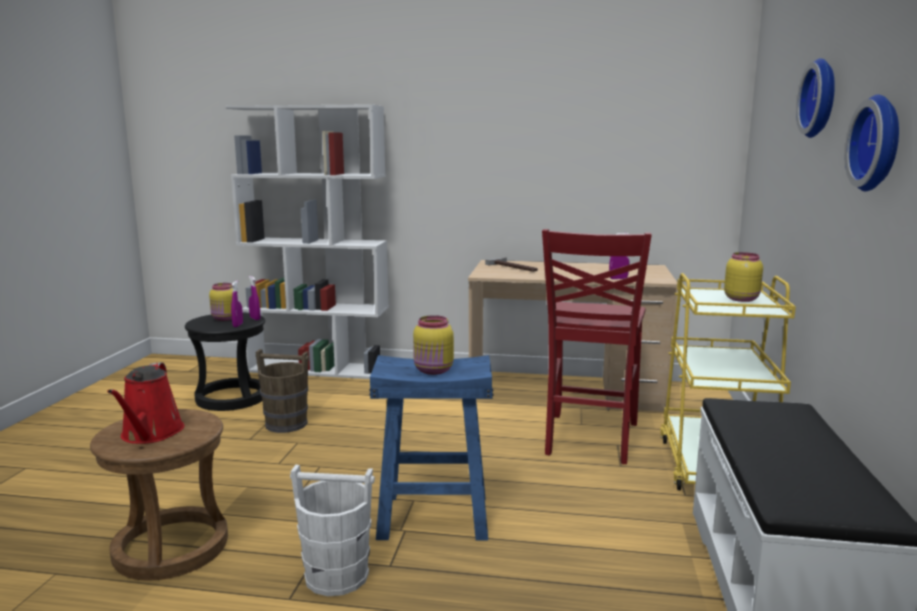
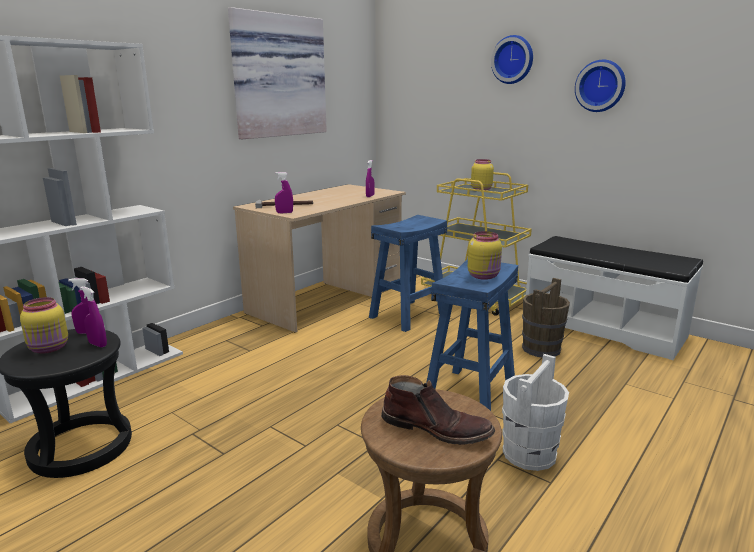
camera: 60 degrees left, 5 degrees up
red watering can [107,362,184,444] -> brown boot [381,375,495,445]
brown bucket [255,349,309,433] -> brown bucket moved to [522,278,570,357]
red chair [542,229,652,464] -> blue stool [369,215,447,332]
none -> picture [228,7,327,139]
none -> purple spray bottle [275,172,293,213]

